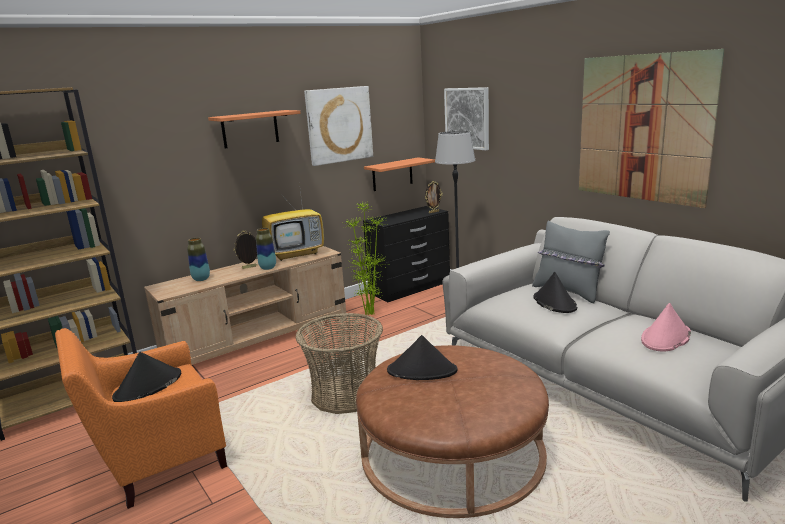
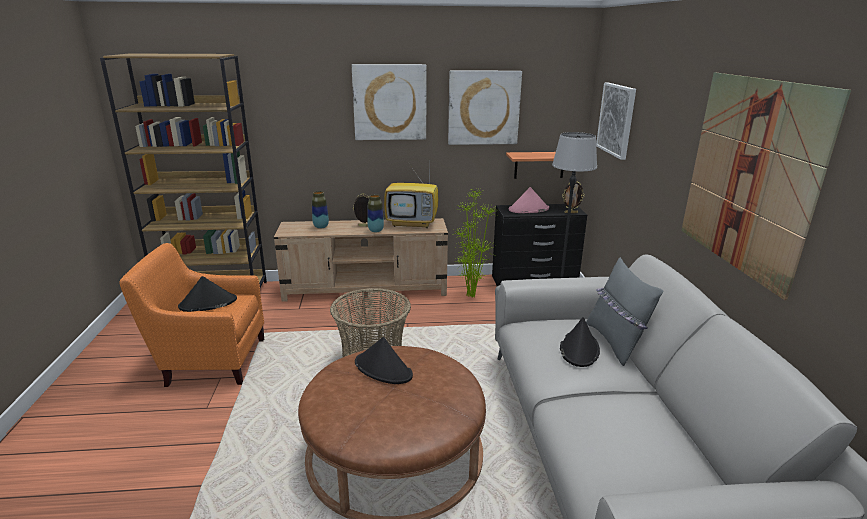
camera: 30 degrees right, 5 degrees up
shelf [208,110,301,149] -> picture [352,64,426,140]
pink hat [641,303,691,351] -> pink hat moved to [509,187,549,213]

